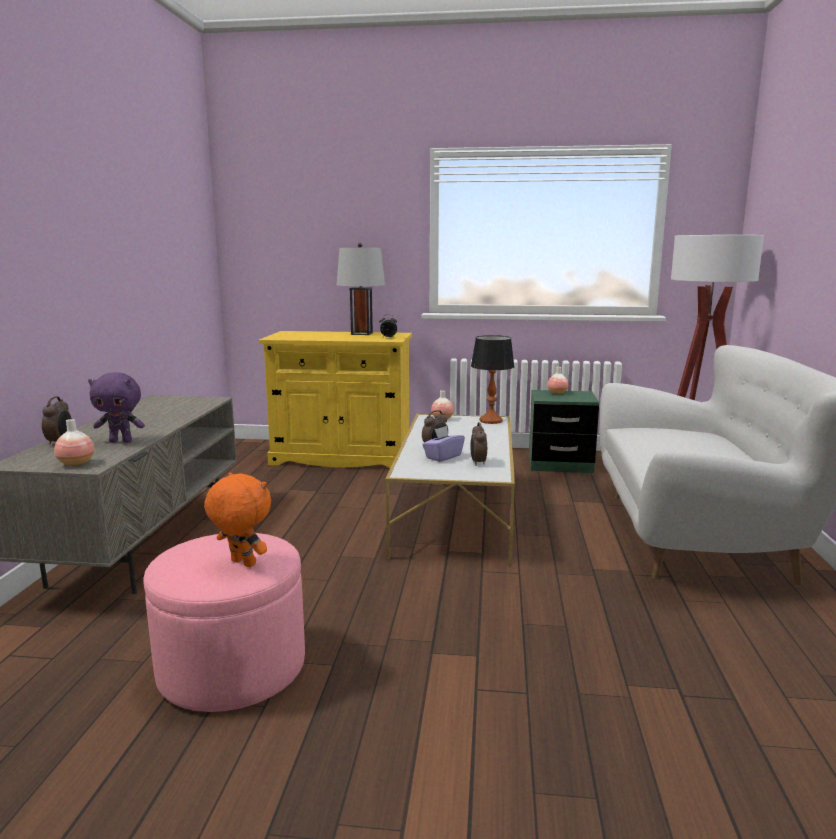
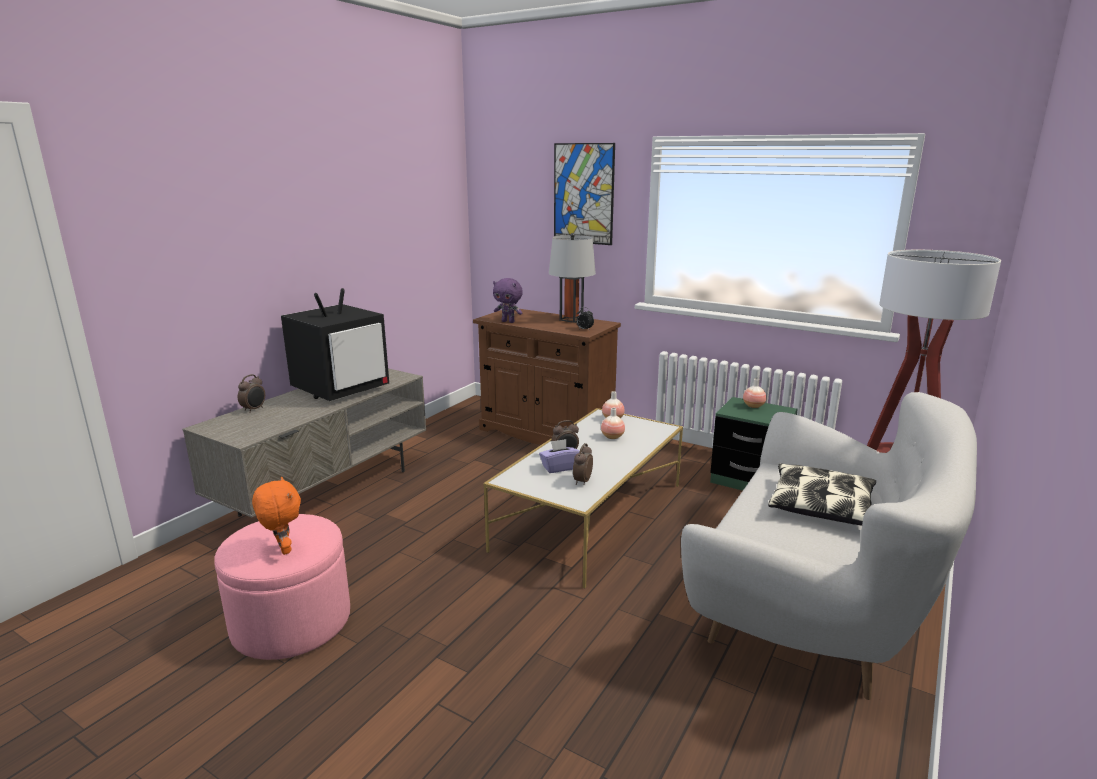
camera: 25 degrees right, 5 degrees up
vase [54,419,94,466] -> vase moved to [601,408,625,439]
purple plush toy [88,372,145,443] -> purple plush toy moved to [493,278,523,323]
yellow cabinet [259,331,412,468] -> brown cabinet [473,309,621,445]
table lamp [471,335,515,424] -> none
none -> television [281,288,389,401]
none -> picture [554,143,615,245]
none -> pillow [768,464,876,526]

